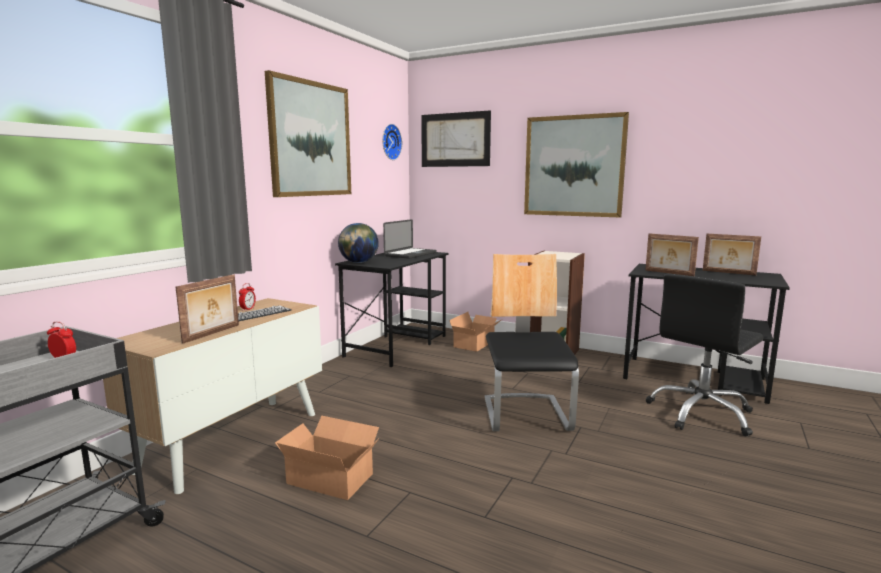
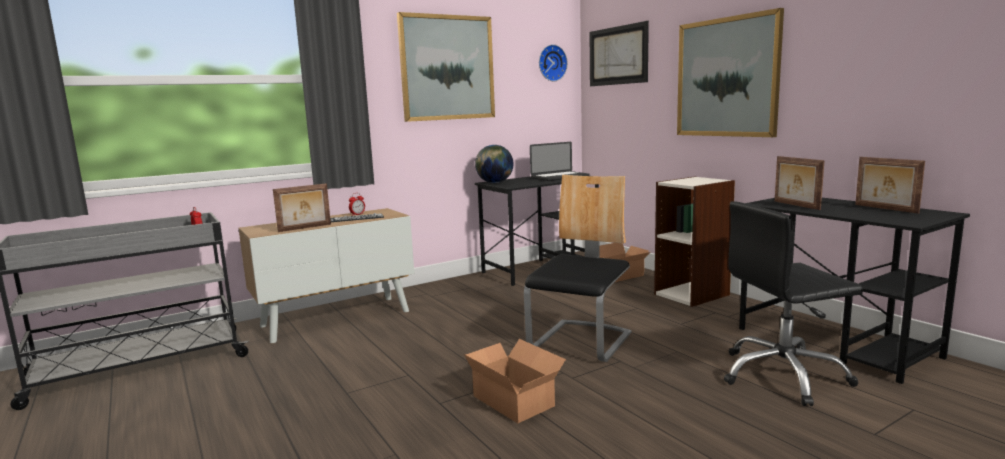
camera: 30 degrees right, 0 degrees up
cardboard box [275,415,379,500] -> cardboard box moved to [464,339,566,423]

